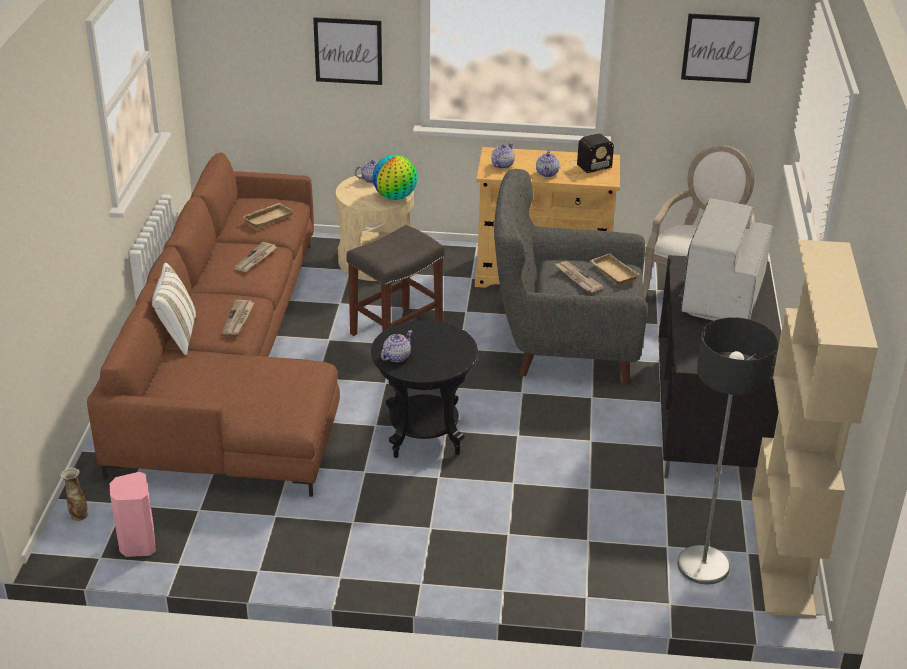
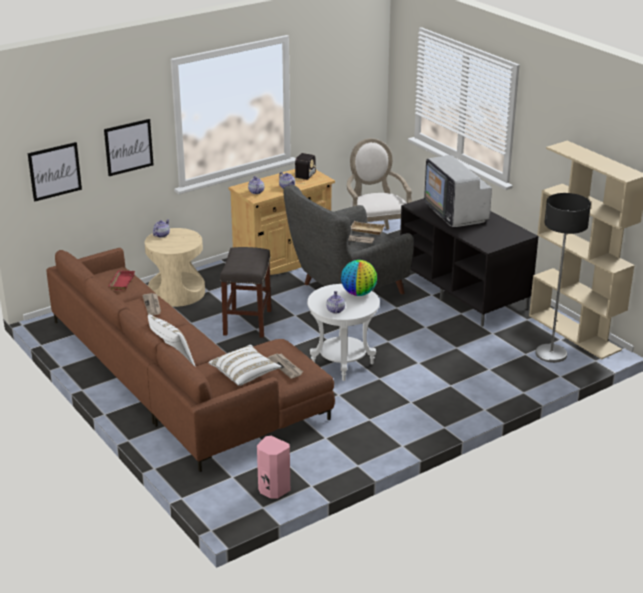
camera: 40 degrees left, 5 degrees down
vase [60,467,88,521] -> none
newspaper [222,300,254,335] -> newspaper moved to [267,354,303,379]
beige tray [242,203,293,229] -> red tray [109,270,135,290]
black side table [371,320,478,458] -> white side table [307,284,380,381]
globe [372,155,417,200] -> globe moved to [341,260,377,296]
picture [681,14,760,83] -> picture moved to [27,142,82,202]
none -> white pillow [208,344,281,386]

